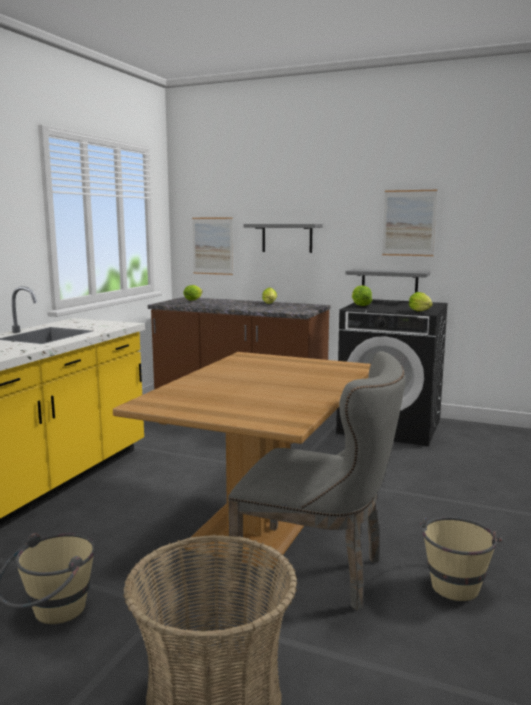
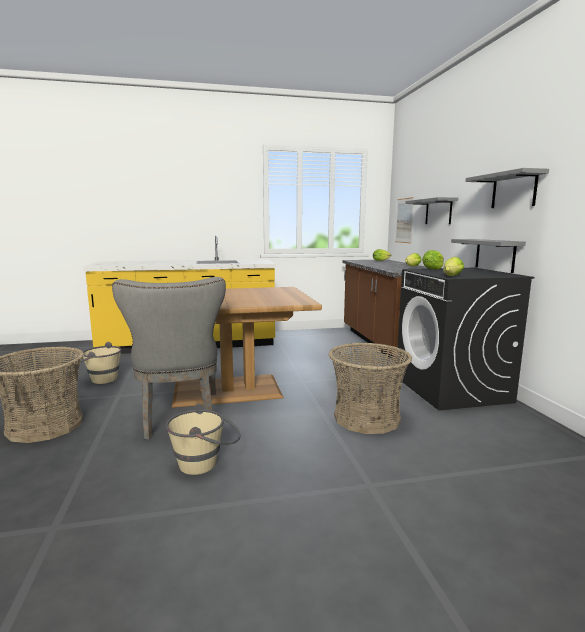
camera: 55 degrees right, 0 degrees up
picture [382,190,437,256] -> grey shelf [465,168,549,208]
none -> basket [329,342,412,434]

